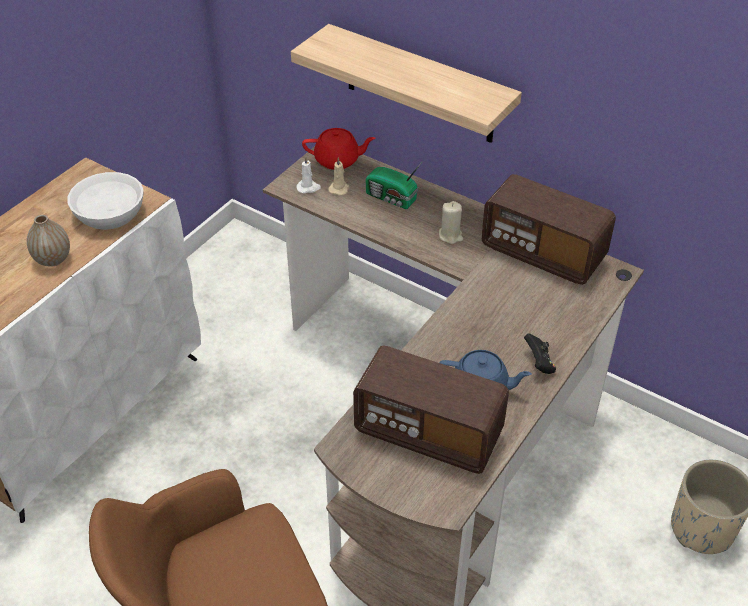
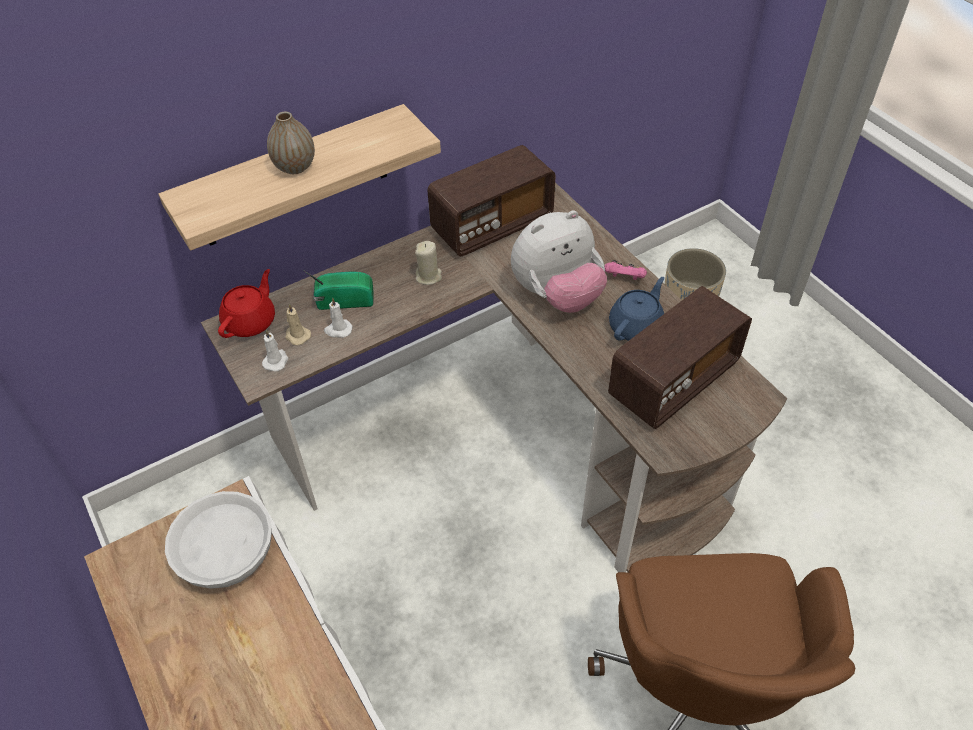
camera: 65 degrees left, 5 degrees up
vase [27,215,70,267] -> vase moved to [267,112,315,174]
radio [365,161,423,209] -> radio turned 150 degrees counterclockwise [303,270,374,310]
black game controller [524,333,556,374] -> pink game controller [604,260,647,280]
none -> white candle [324,297,352,338]
none -> plush toy [511,210,607,313]

